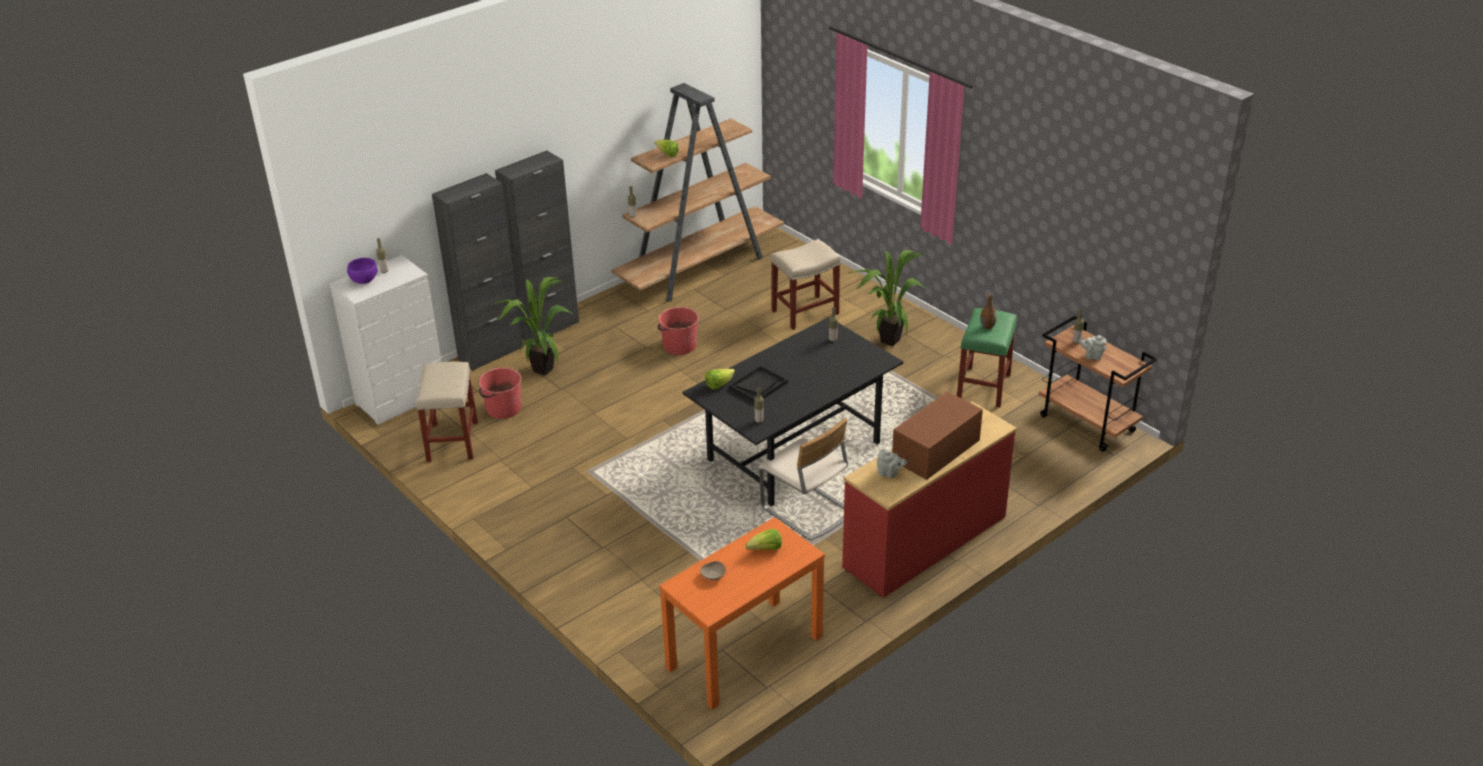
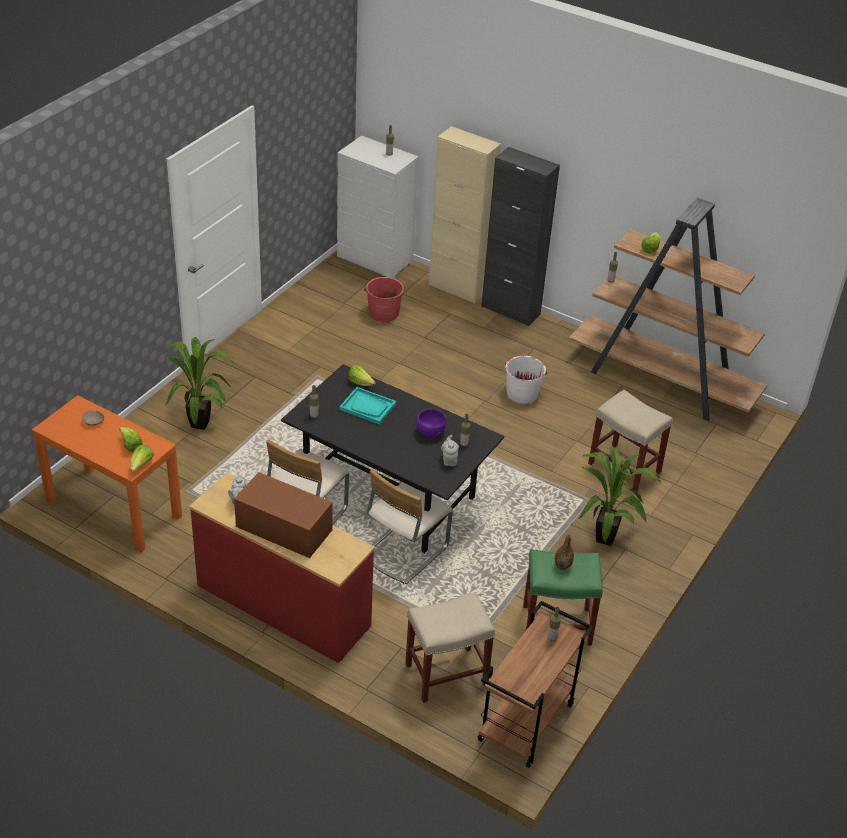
camera: 70 degrees right, 5 degrees up
purple bowl [347,258,378,284] -> purple bowl moved to [416,409,446,437]
beige stool [416,362,478,462] -> beige stool moved to [405,592,495,703]
black cabinet [432,173,523,371] -> beige cabinet [429,126,501,304]
potted plant [491,277,574,375] -> potted plant moved to [165,337,233,430]
red bucket [658,307,699,355] -> white bucket [505,355,547,404]
black tray [729,365,788,402] -> turquoise tray [340,387,396,425]
grey teapot [1079,335,1107,360] -> grey teapot moved to [441,435,459,466]
none -> lettuce [130,444,154,472]
none -> beige chair [367,470,453,584]

